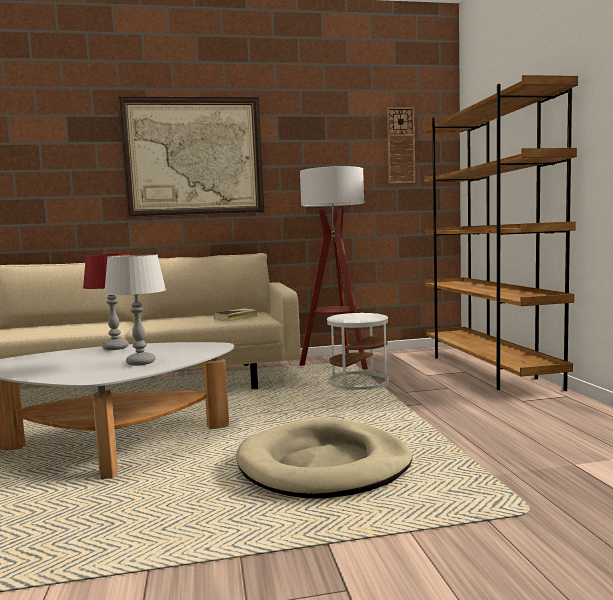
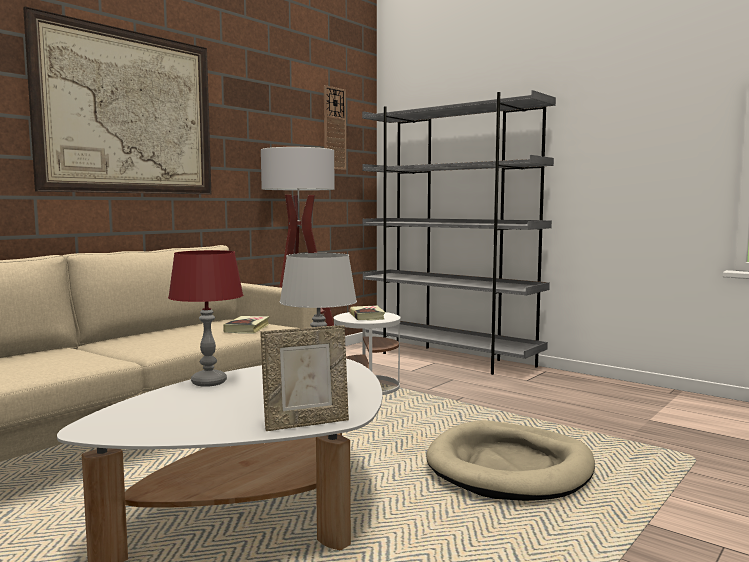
camera: 40 degrees left, 0 degrees up
brown bookcase [423,75,578,391] -> grey bookcase [362,90,556,375]
none -> picture frame [260,325,349,431]
none -> book [350,305,385,320]

